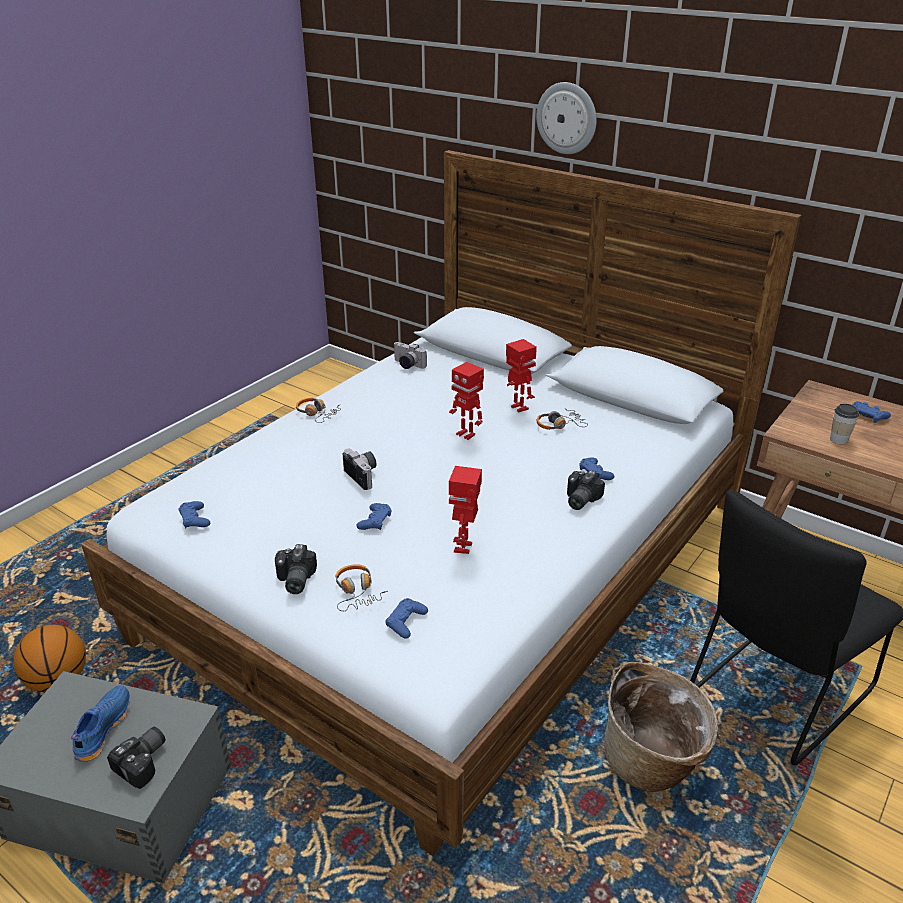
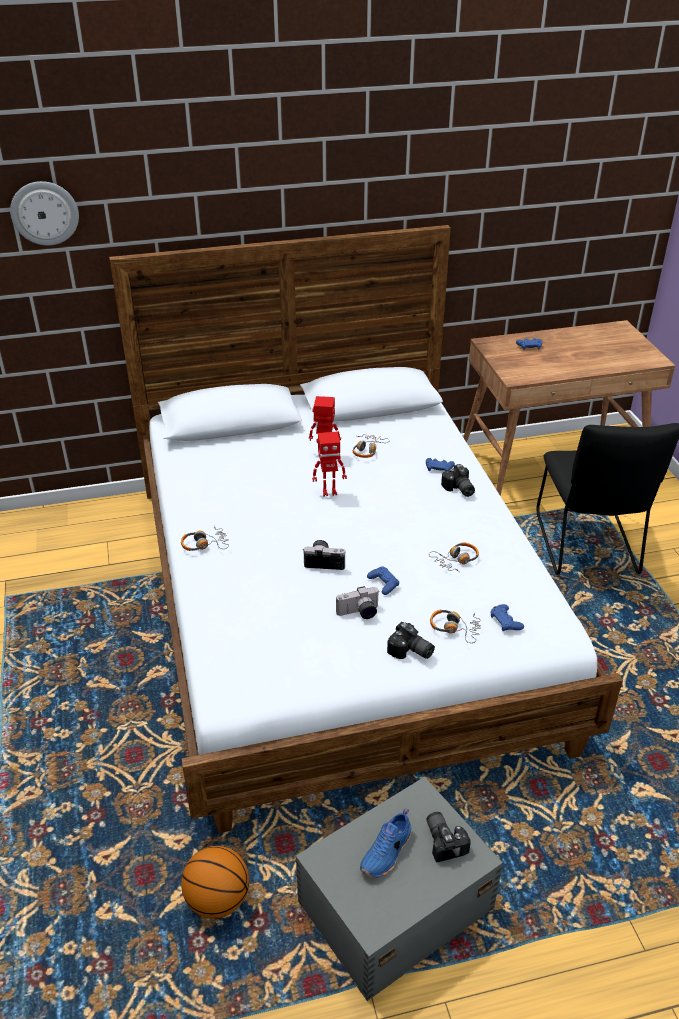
camera: 50 degrees left, 5 degrees up
blue shoe [71,685,130,762] -> blue shoe turned 105 degrees counterclockwise [360,808,412,878]
blue game controller [178,501,210,528] -> none
camera [393,342,427,369] -> camera moved to [336,586,380,619]
toy robot [449,466,482,554] -> headphones [429,542,479,572]
wall clock [536,82,597,154] -> wall clock moved to [10,181,79,245]
basket [604,662,718,792] -> none
cup [830,404,859,444] -> none

